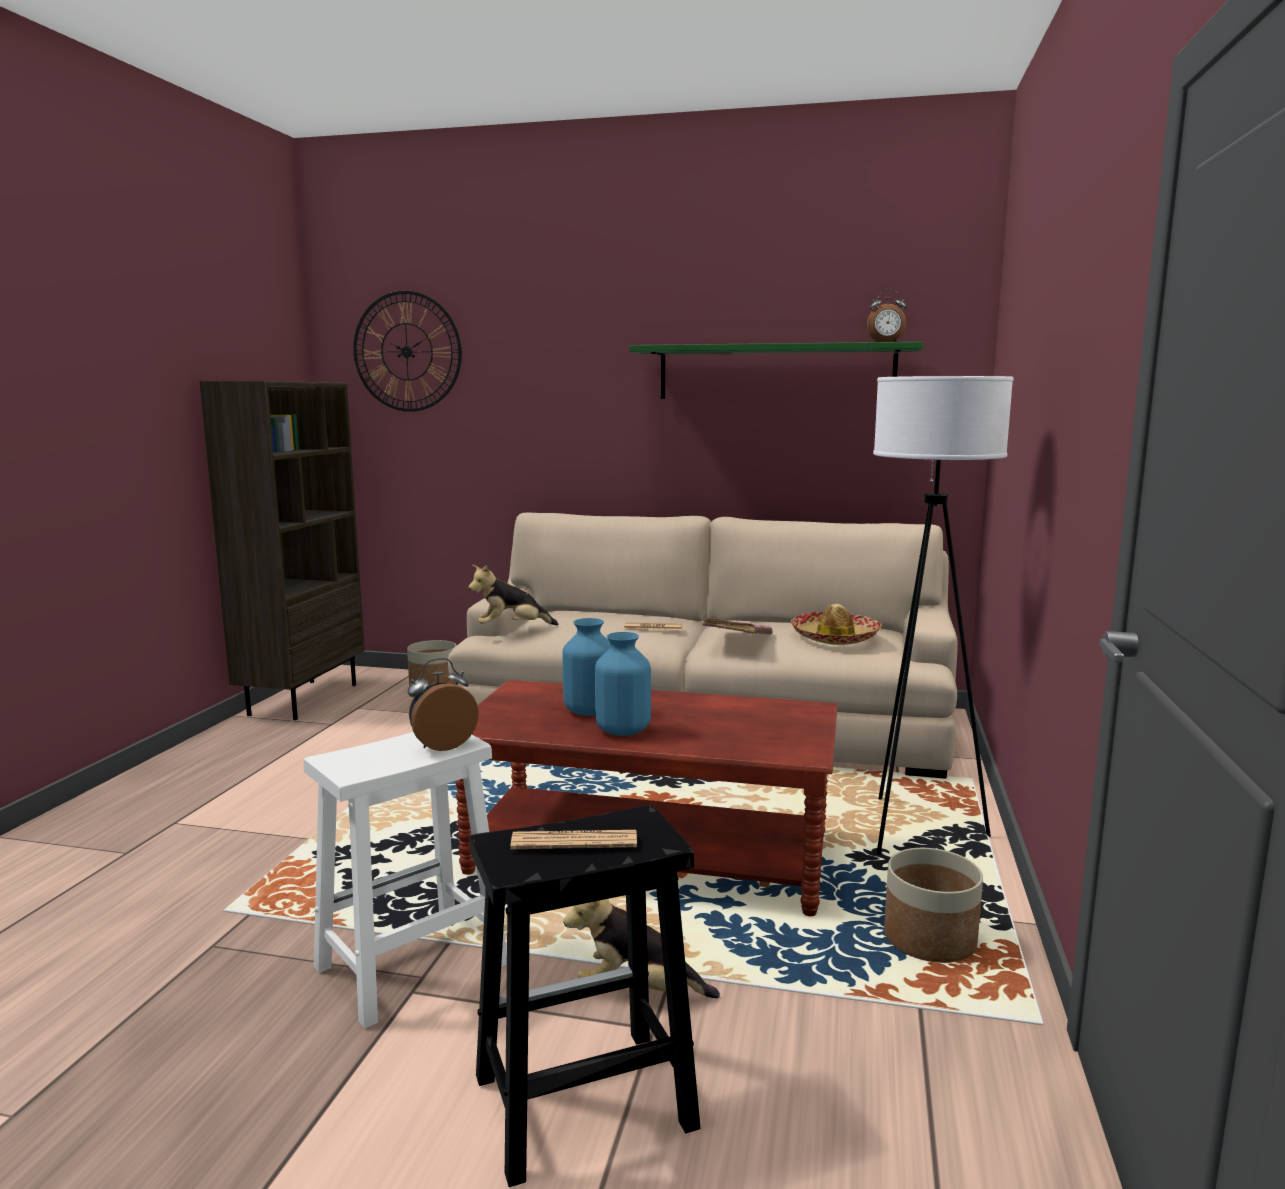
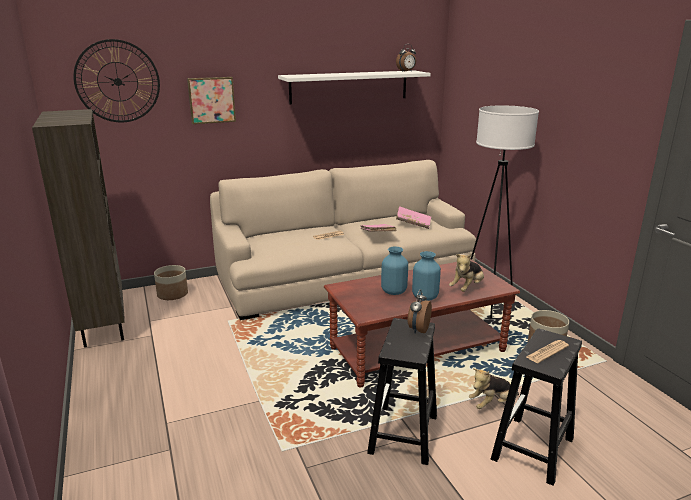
camera: 35 degrees left, 10 degrees up
white stool [303,732,507,1029] -> black stool [367,318,437,465]
plush toy [469,565,559,625] -> plush toy moved to [449,254,484,292]
green shelf [629,342,923,399] -> white shelf [278,71,431,104]
hat [791,604,882,645] -> pink book [396,206,431,229]
none -> picture [187,77,236,124]

